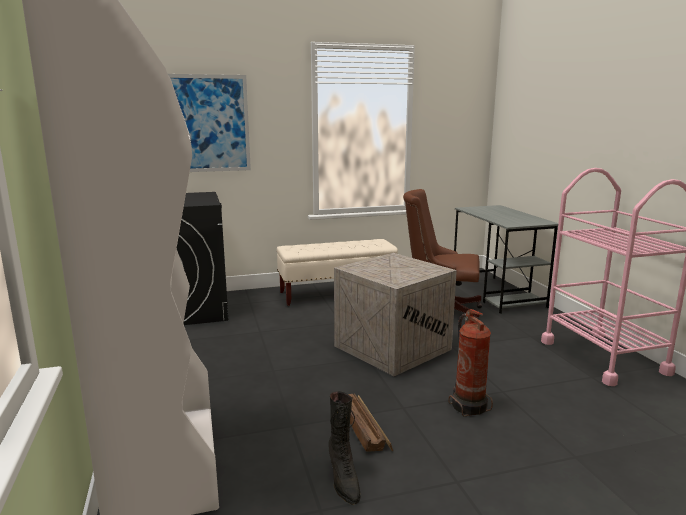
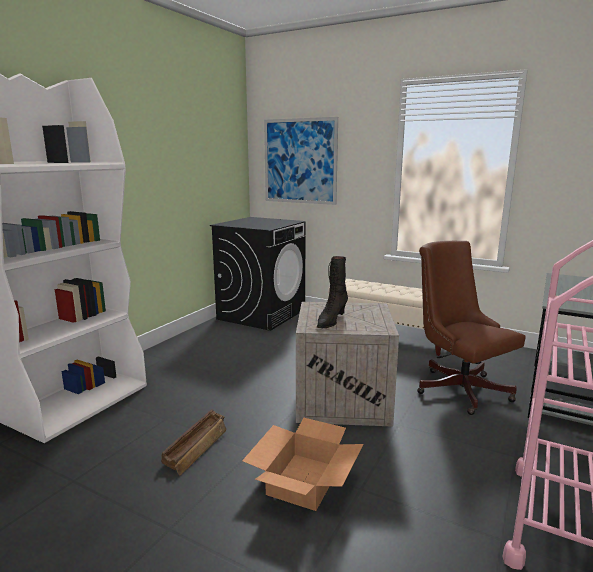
camera: 45 degrees right, 0 degrees up
black boot [328,391,360,505] -> black boot moved to [317,256,348,328]
fire extinguisher [448,309,493,417] -> cardboard box [242,417,363,511]

